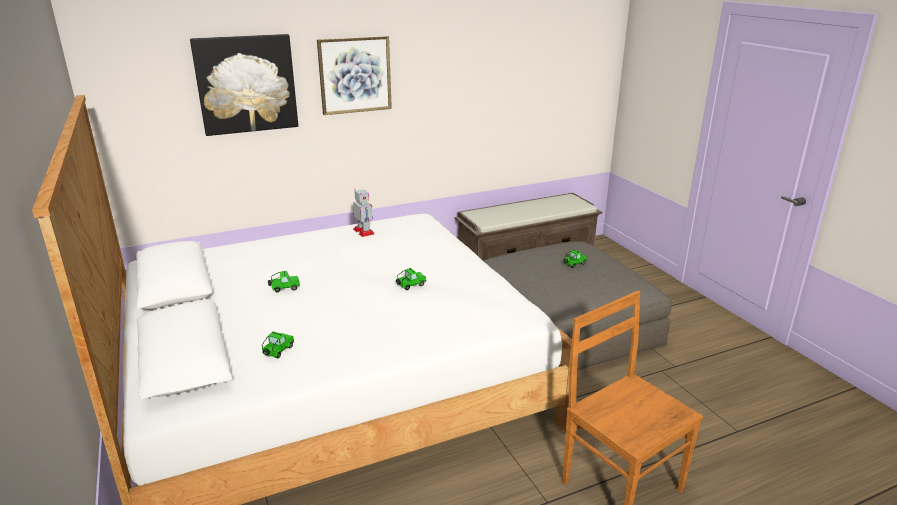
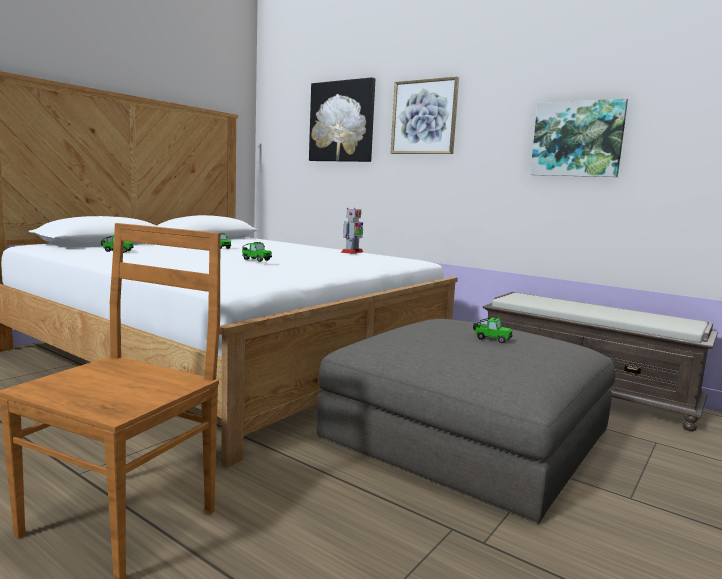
camera: 60 degrees right, 15 degrees down
none -> picture [530,98,628,177]

